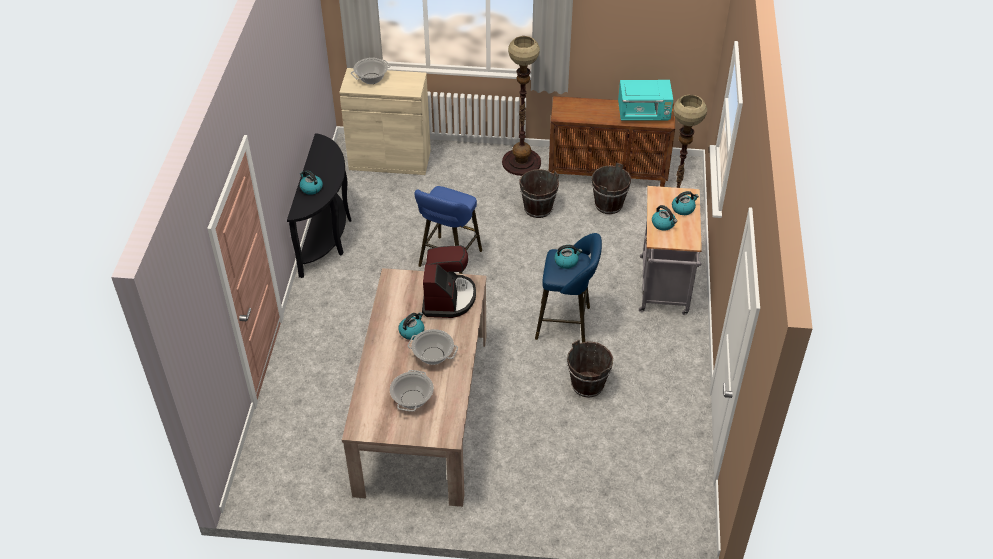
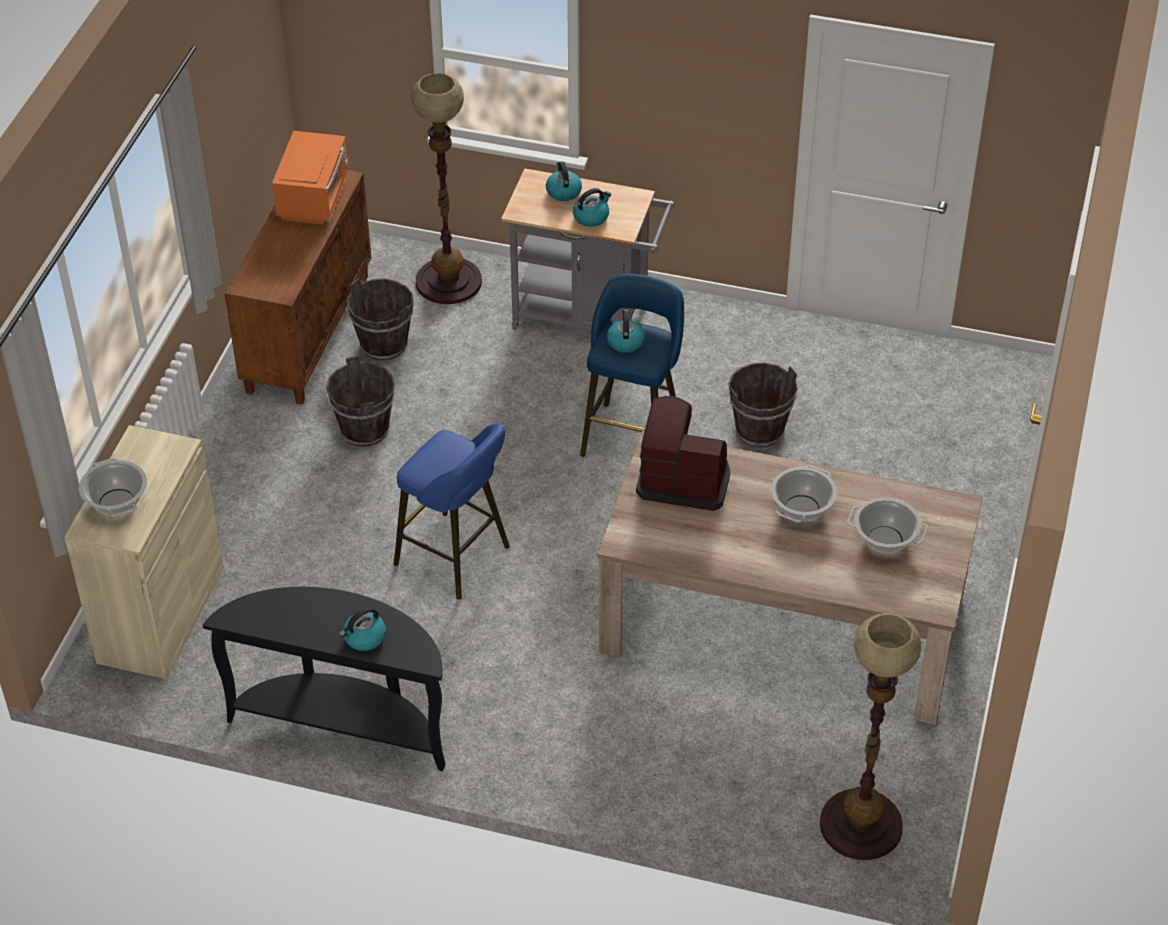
camera: 80 degrees left, 0 degrees up
kettle [398,312,424,340] -> none
floor lamp [502,36,541,176] -> floor lamp moved to [820,613,922,860]
turquoise microwave [618,80,673,121] -> orange microwave [272,131,349,225]

